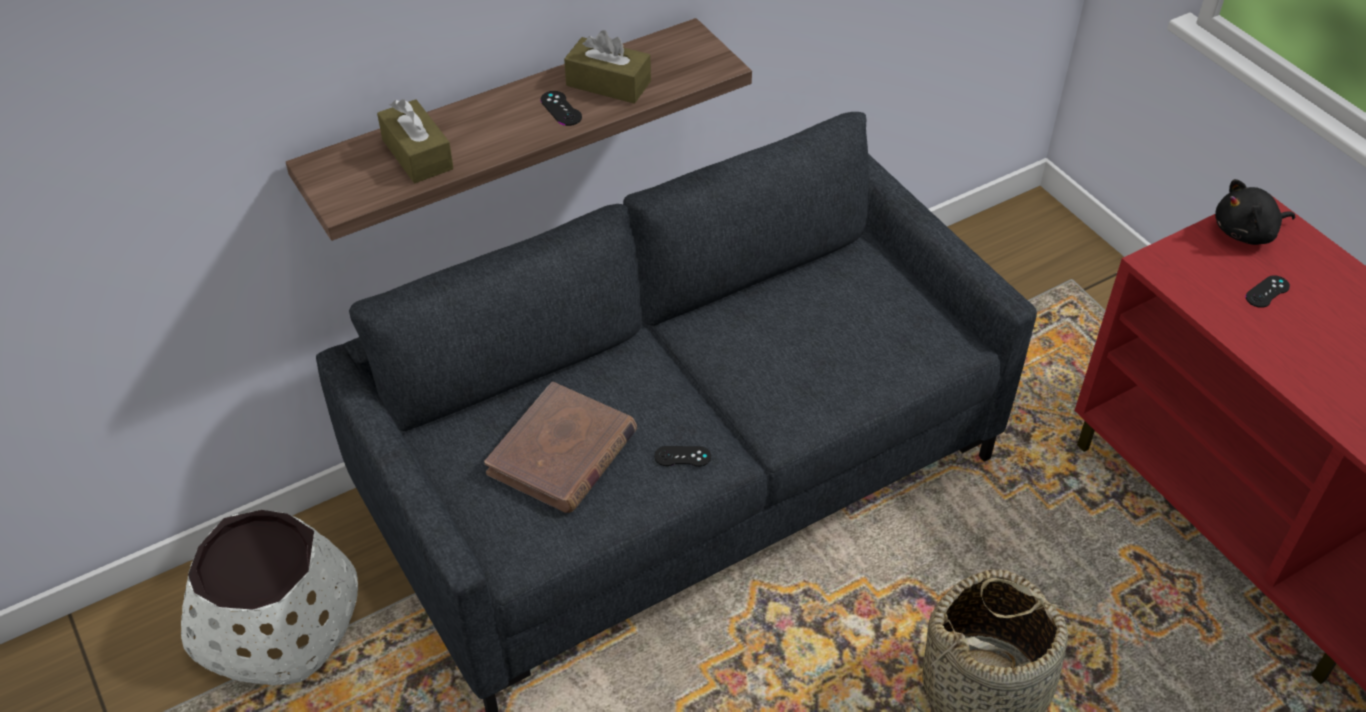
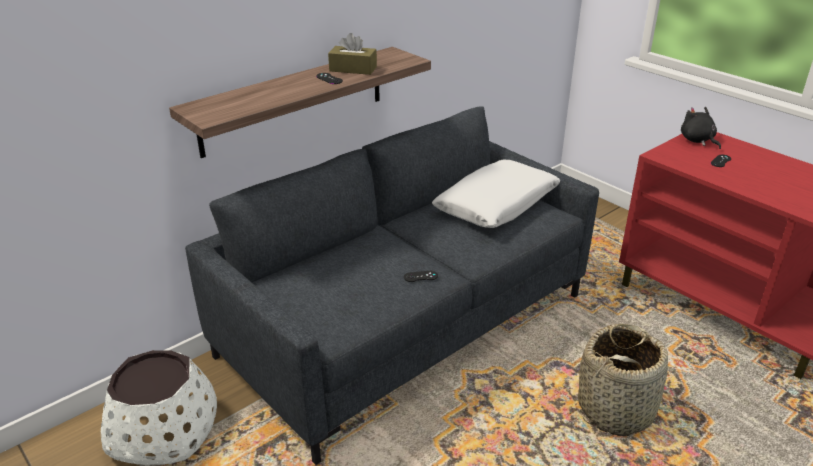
camera: 10 degrees left, 15 degrees down
brown tissue box [377,99,454,183] -> none
brown book [484,382,637,513] -> none
black plush toy [1215,179,1295,245] -> black plush toy turned 90 degrees clockwise [681,107,721,149]
none -> white pillow [432,160,560,228]

